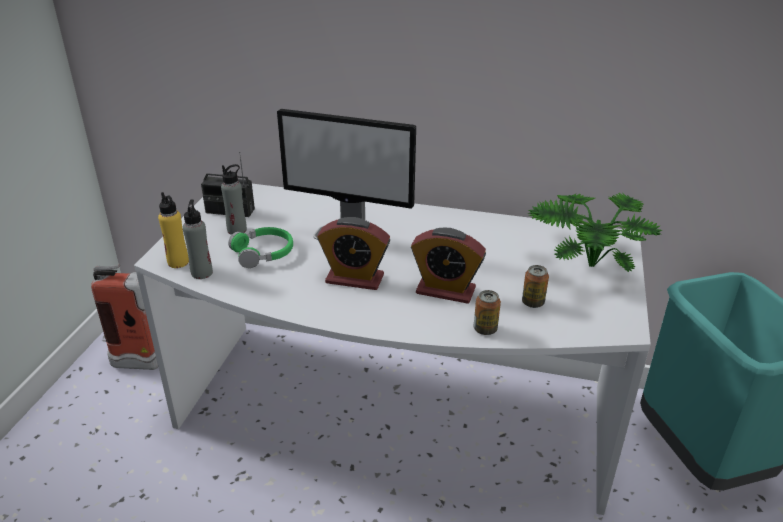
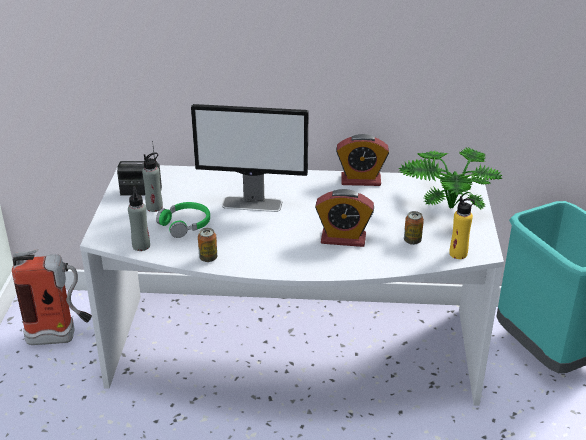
camera: 10 degrees left, 0 degrees up
yellow bottle [158,192,189,268] -> yellow bottle moved to [449,196,475,259]
alarm clock [317,217,390,290] -> alarm clock moved to [336,134,389,186]
can [474,290,501,335] -> can moved to [198,228,217,262]

